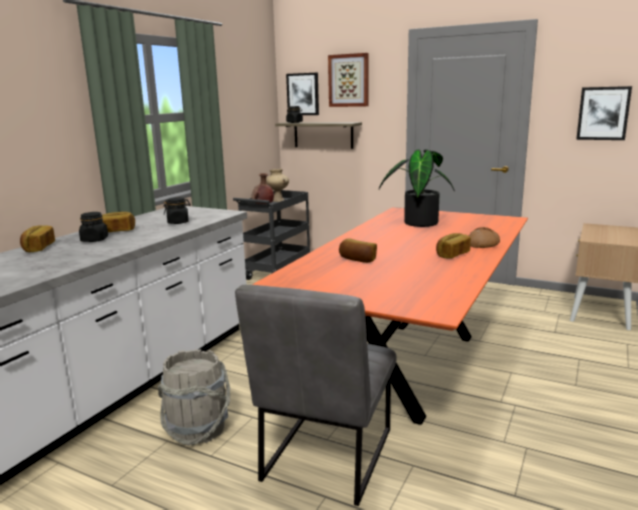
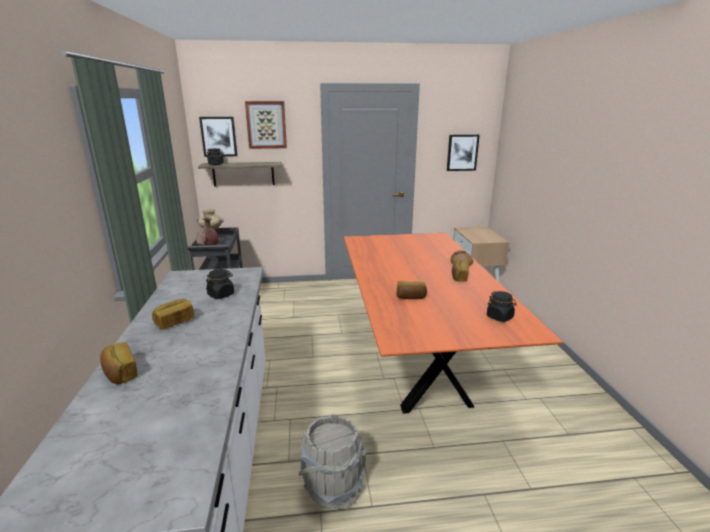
camera: 35 degrees left, 5 degrees up
black jar [79,212,108,242] -> black jar moved to [487,291,517,322]
grey chair [235,285,397,506] -> none
potted plant [379,149,455,227] -> none

